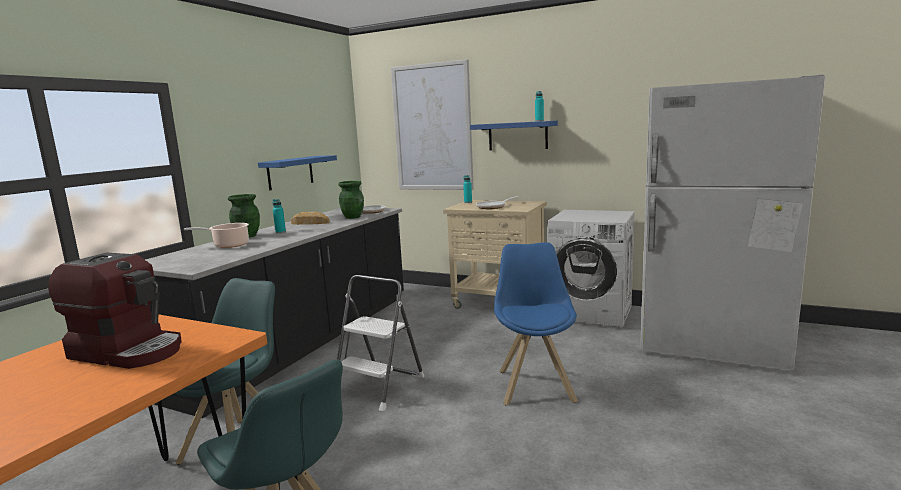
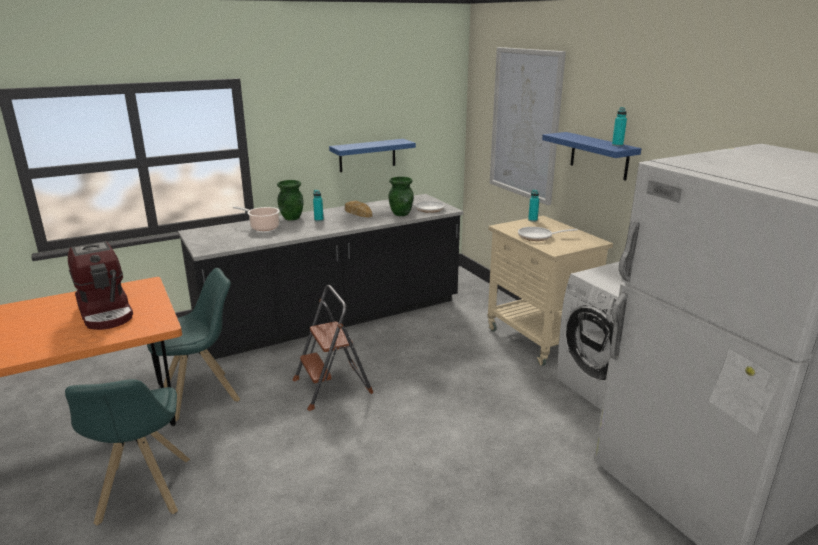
camera: 35 degrees right, 10 degrees up
white step ladder [337,275,424,411] -> brown step ladder [292,285,373,411]
blue chair [494,242,578,405] -> none

